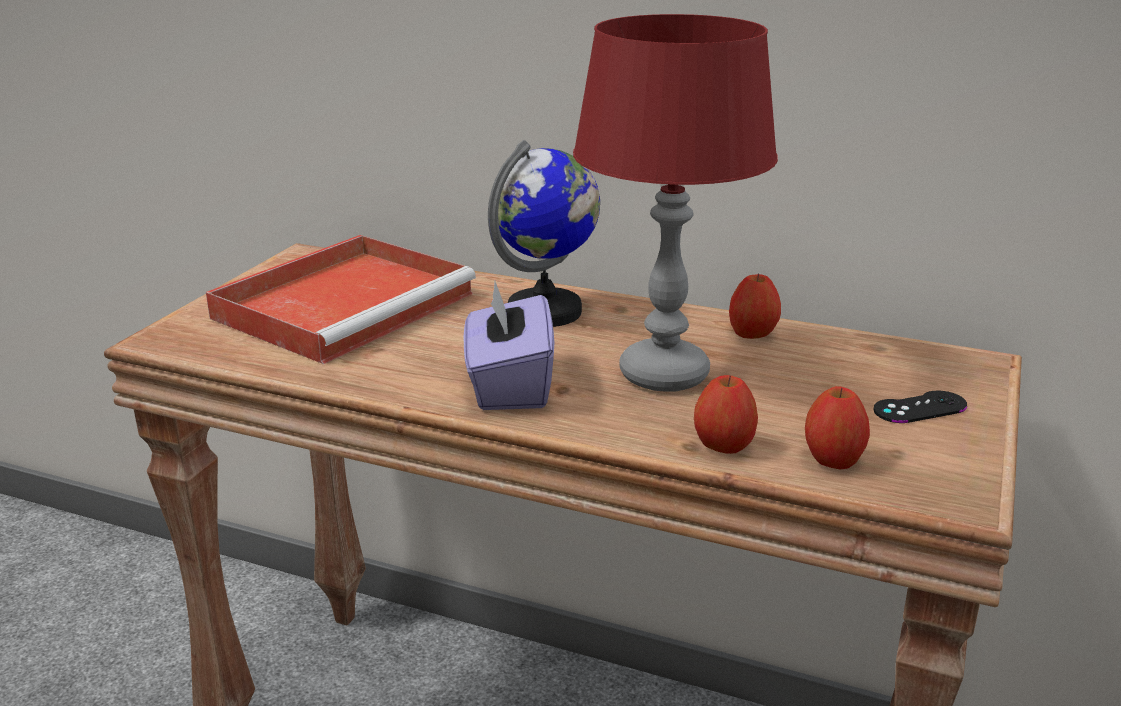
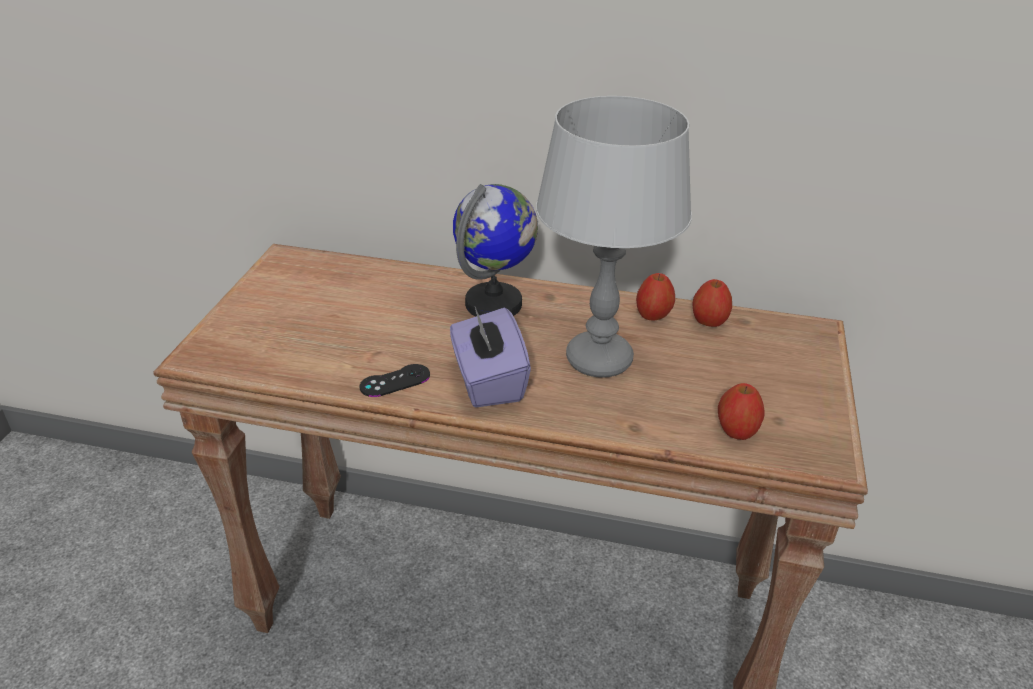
camera: 10 degrees left, 10 degrees up
red tray [206,235,476,364] -> none
red table lamp [573,14,778,392] -> grey table lamp [536,96,692,378]
apple [694,375,758,454] -> apple moved to [692,279,732,327]
black game controller [874,390,967,423] -> black game controller moved to [360,364,430,397]

